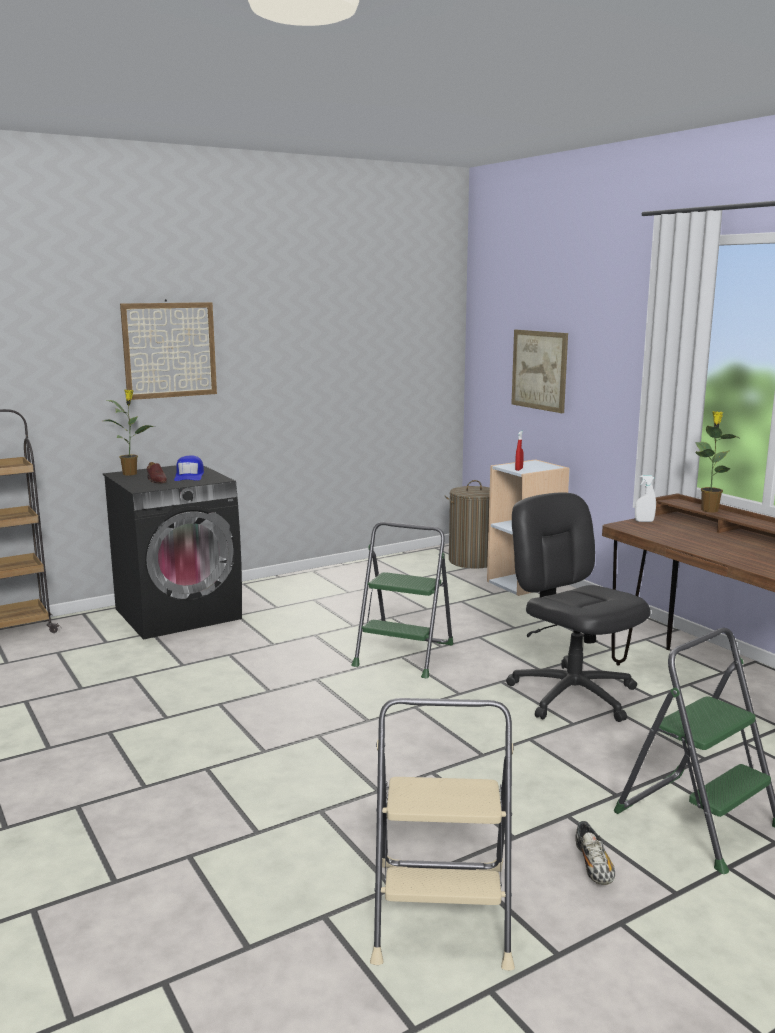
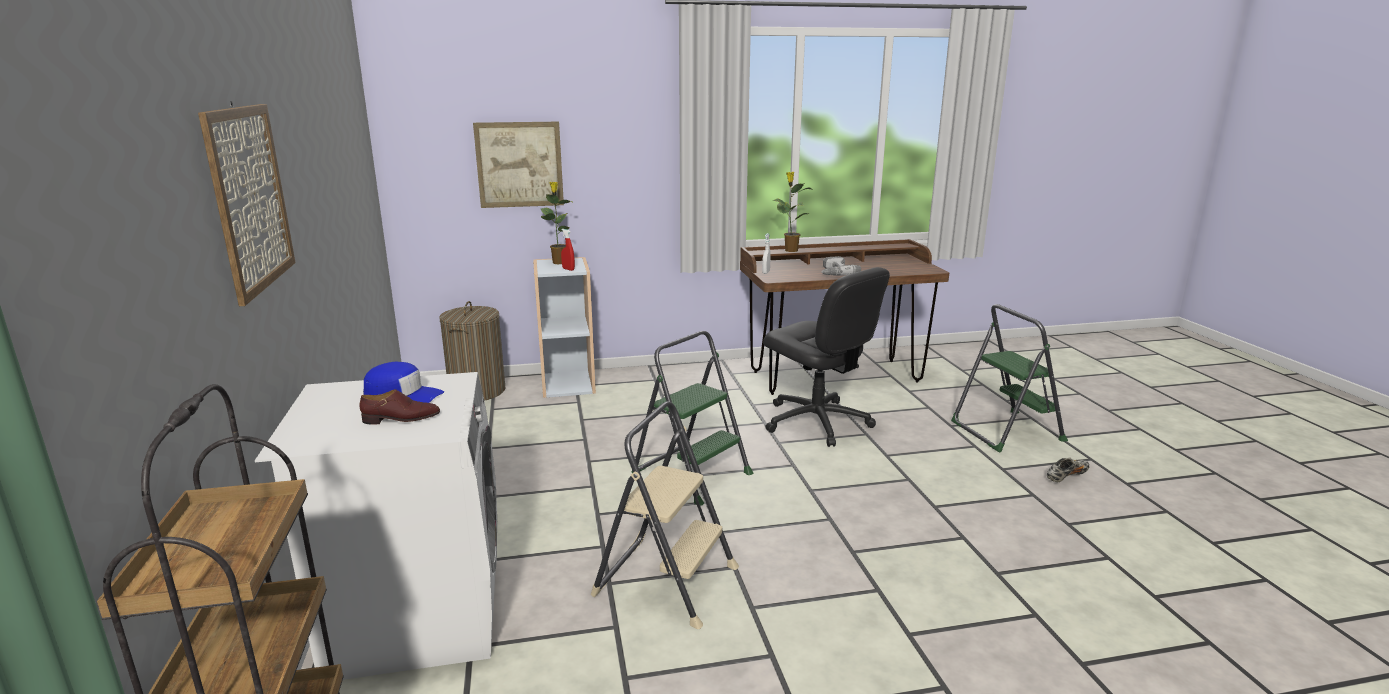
camera: 70 degrees left, 5 degrees up
black washing machine [102,465,242,640] -> white washing machine [255,372,497,680]
potted plant [104,390,156,475] -> potted plant moved to [541,182,574,264]
beige step ladder [370,698,515,971] -> beige step ladder moved to [591,401,739,629]
black office chair [506,493,650,722] -> black office chair turned 120 degrees counterclockwise [763,267,890,447]
shoe [575,821,615,885] -> shoe turned 45 degrees counterclockwise [1047,457,1090,482]
none -> power drill [822,256,861,276]

